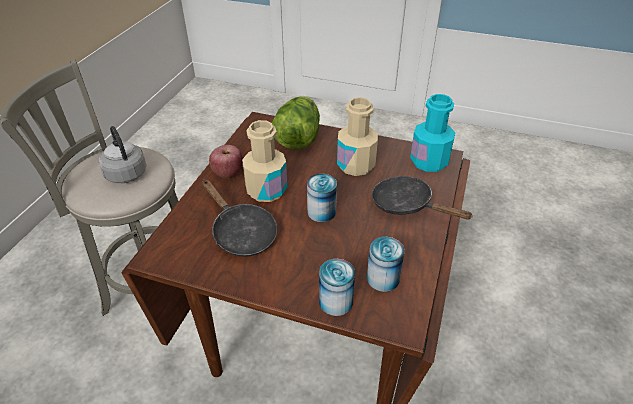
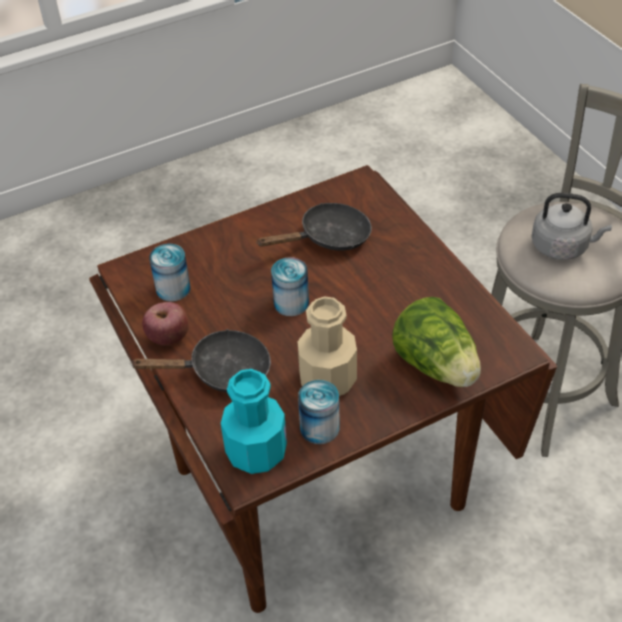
camera: 135 degrees right, 5 degrees up
black frying pan [202,179,277,257] -> black frying pan turned 150 degrees clockwise [256,203,372,251]
apple [209,145,243,178] -> apple moved to [142,302,189,346]
beige bottle [242,120,287,202] -> none
can [319,259,355,316] -> can moved to [298,380,340,444]

